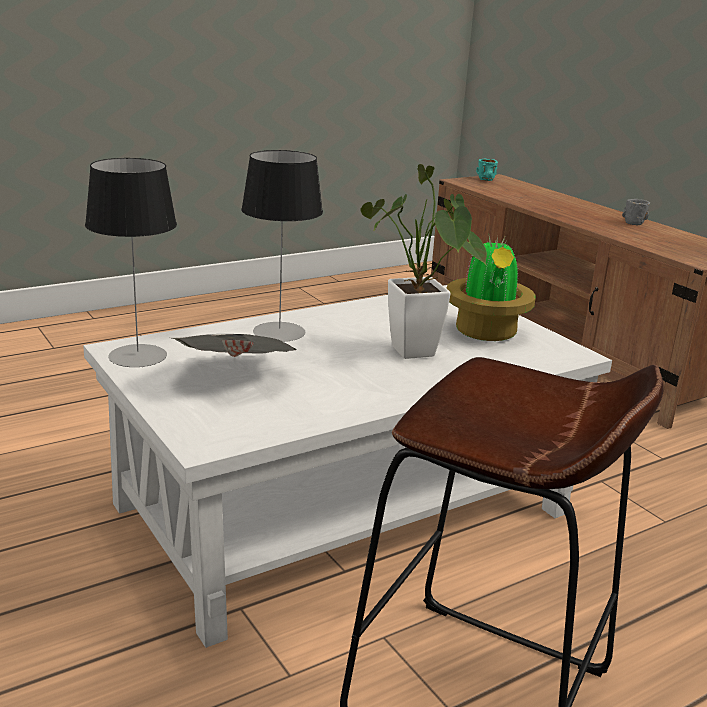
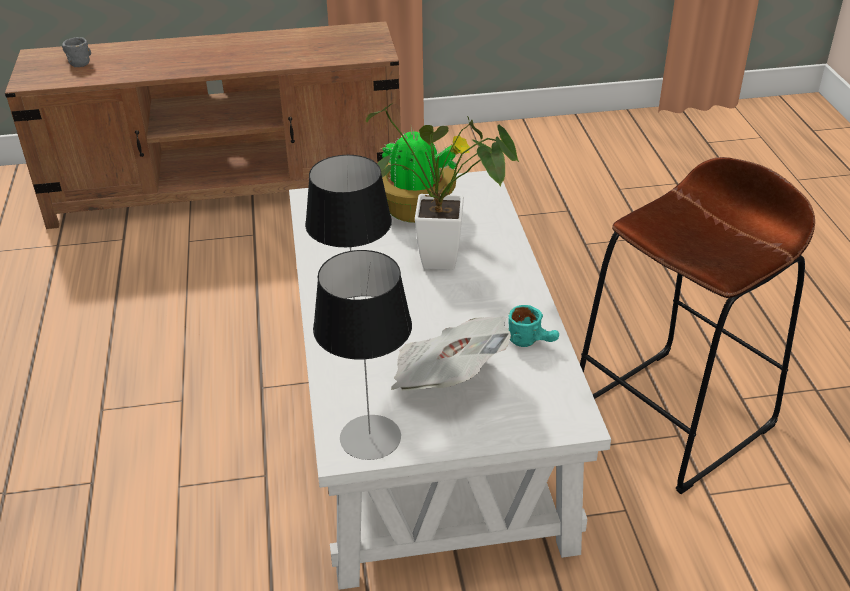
camera: 65 degrees left, 15 degrees up
turquoise mug [476,159,498,181] -> turquoise mug moved to [508,305,559,347]
grey mug [622,199,650,225] -> grey mug moved to [62,37,91,67]

